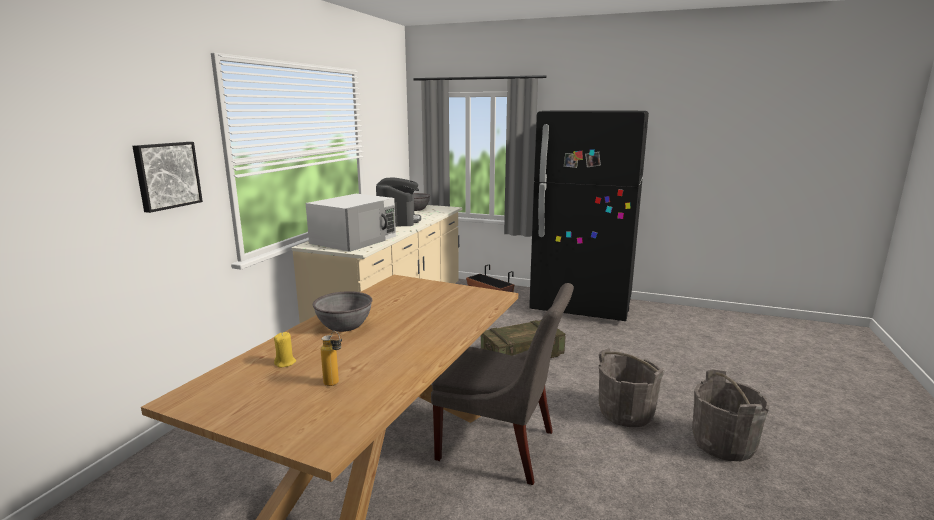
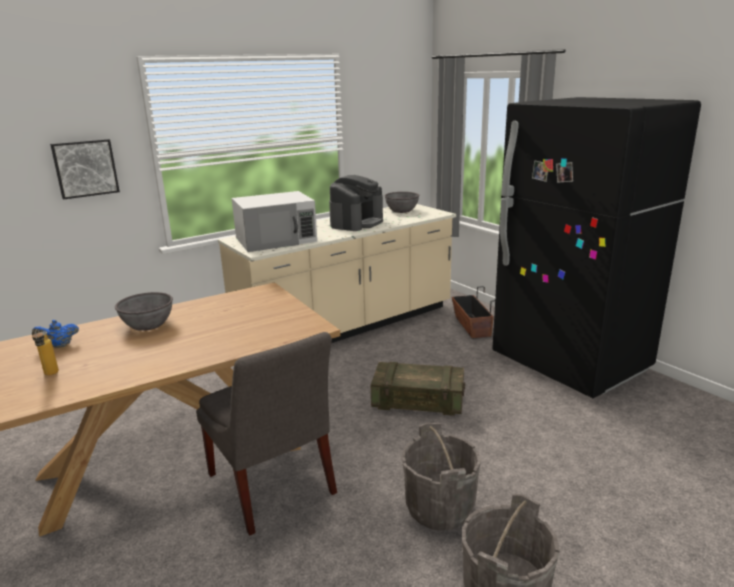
camera: 35 degrees right, 5 degrees up
yellow candle [274,332,296,367] -> blue teapot [32,320,79,348]

